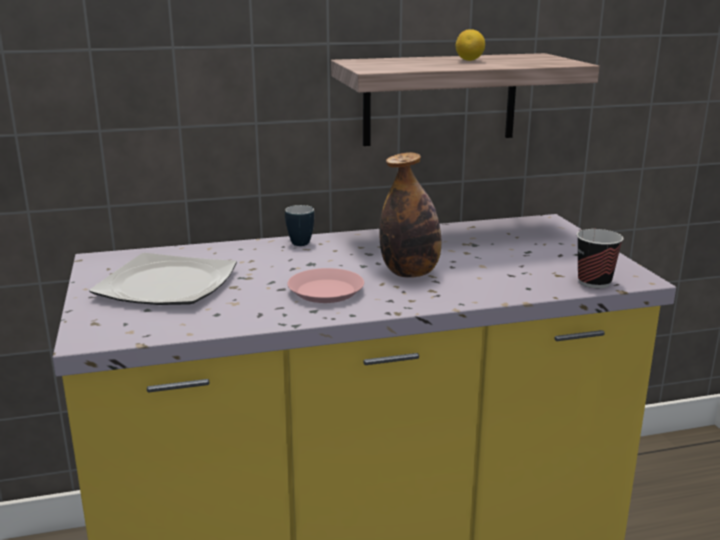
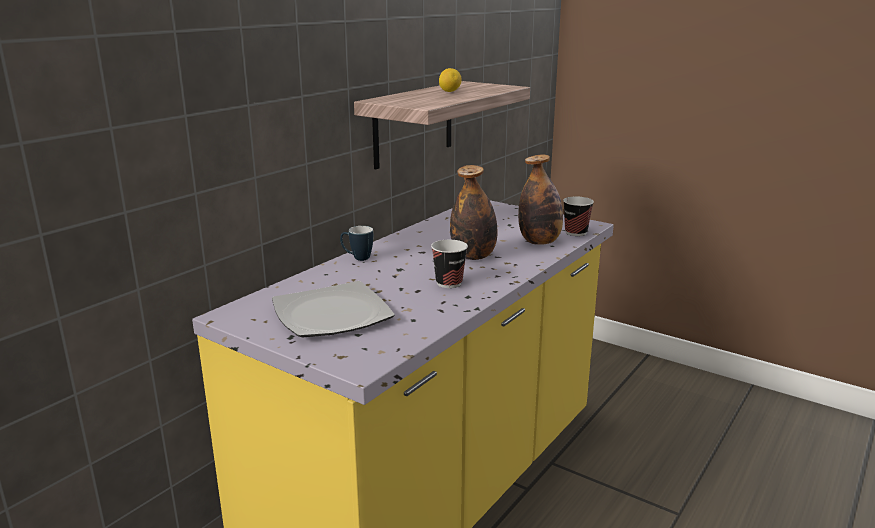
camera: 40 degrees left, 0 degrees up
pink plate [287,268,364,303] -> cup [431,240,468,288]
none -> bottle [518,154,563,245]

